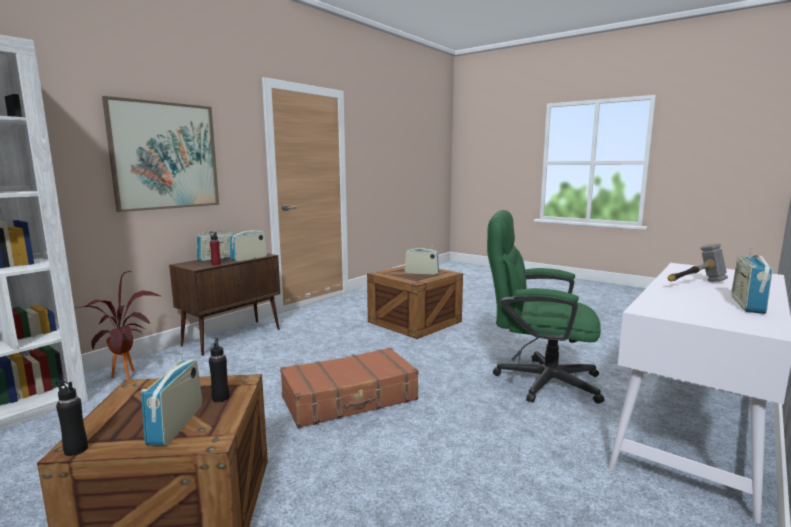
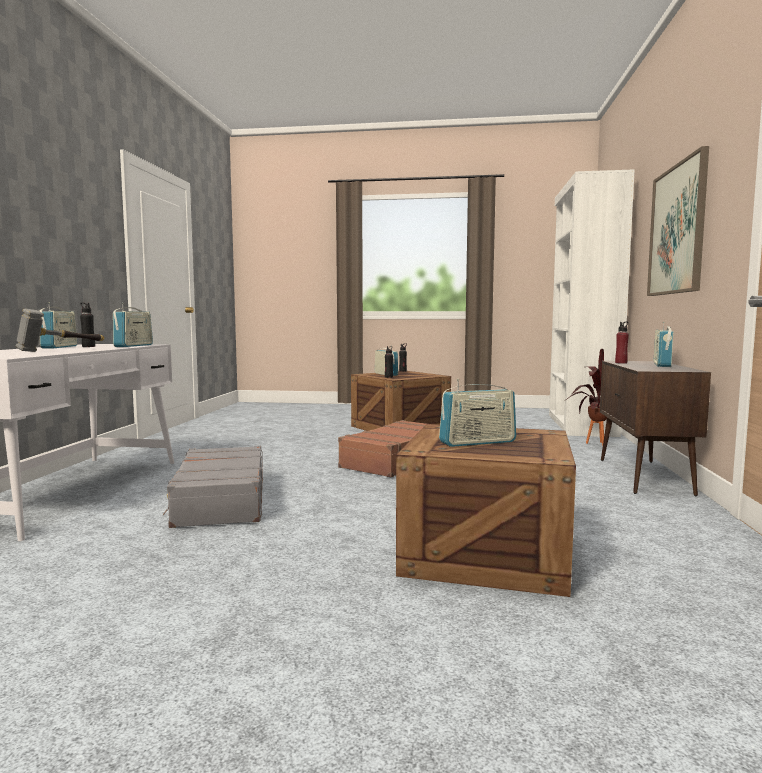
camera: 150 degrees right, 5 degrees down
radio [230,226,267,261] -> radio moved to [113,303,153,347]
green office chair [487,210,605,404] -> grey suitcase [163,446,263,528]
none -> black bottle [80,303,95,347]

